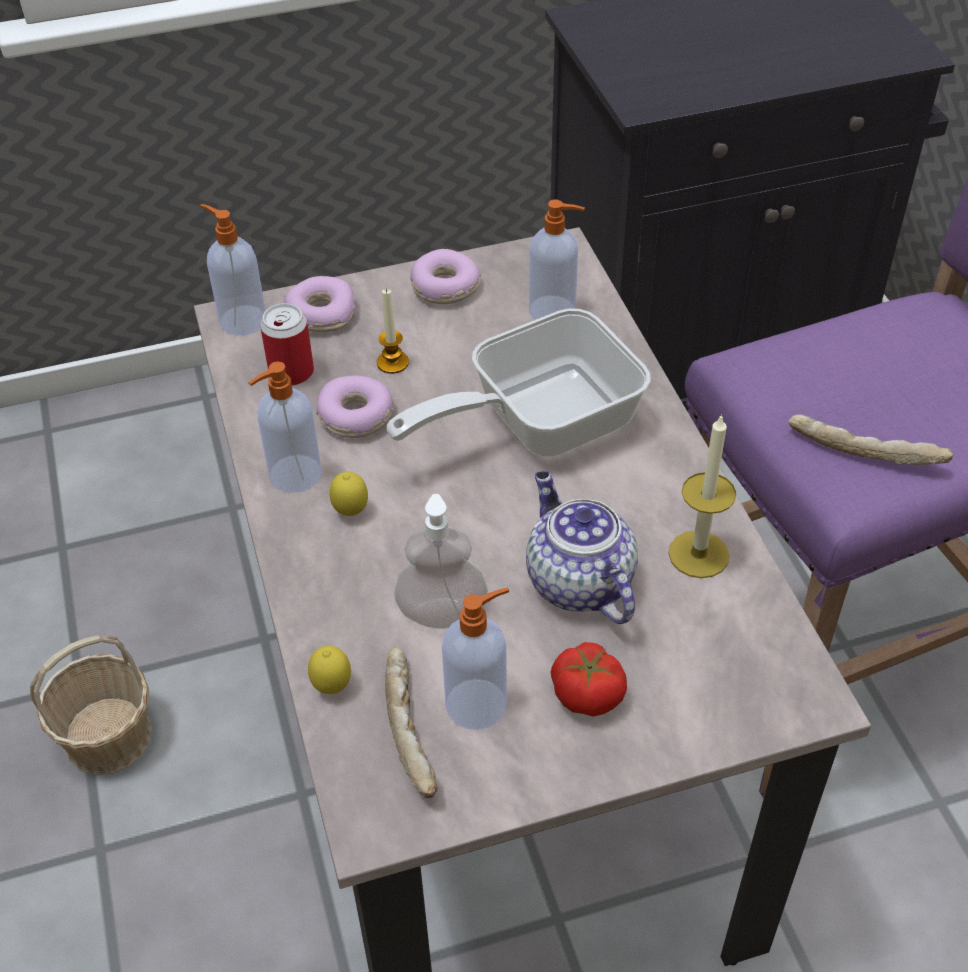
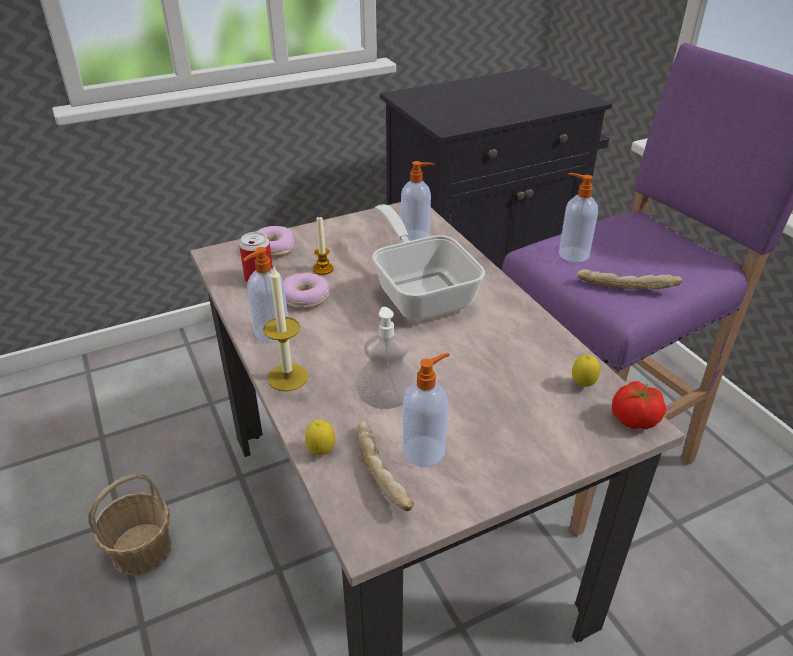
camera: 10 degrees left, 10 degrees down
soap dispenser [200,204,266,336] -> soap dispenser moved to [559,173,598,262]
lemon [329,472,368,516] -> lemon moved to [572,355,600,387]
frying pan [387,308,650,457] -> frying pan turned 105 degrees clockwise [372,204,485,321]
donut [410,249,481,304] -> none
teapot [526,471,638,624] -> none
tomato [551,642,627,716] -> tomato moved to [612,381,666,429]
candle [668,414,736,578] -> candle moved to [263,267,309,391]

